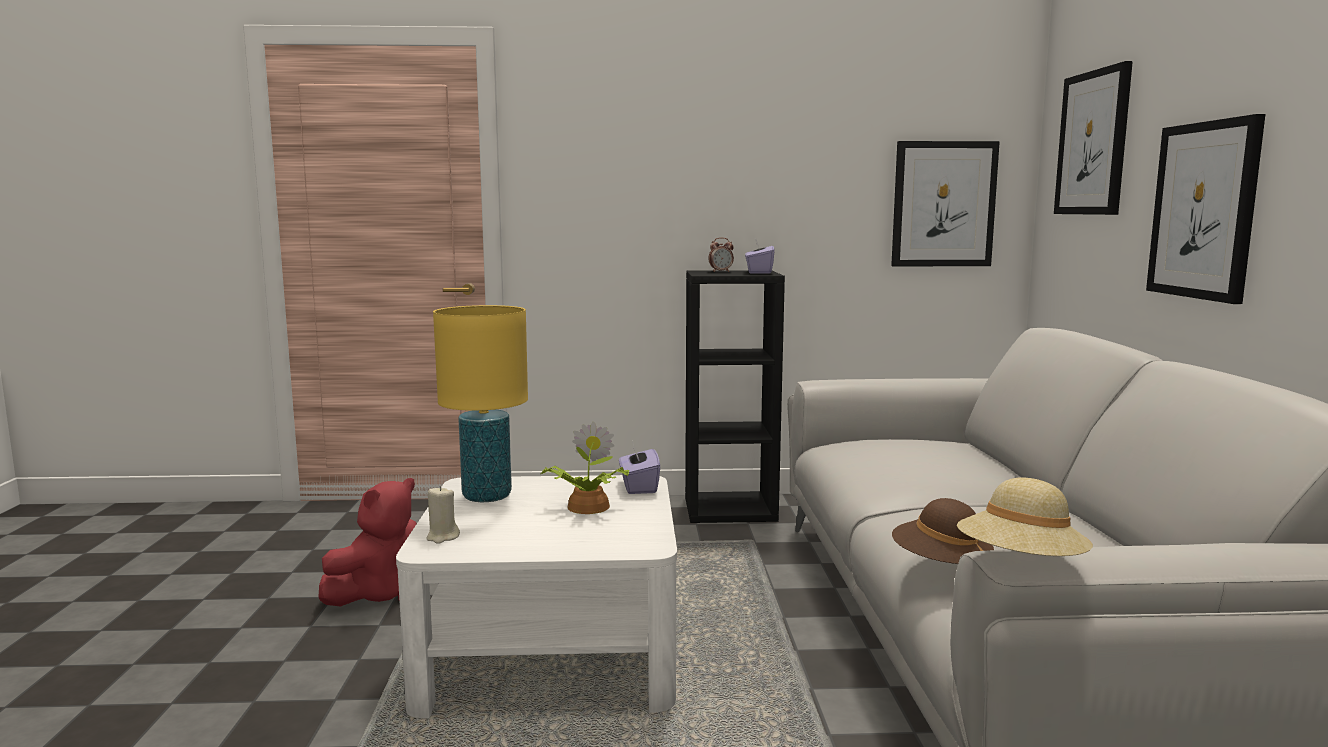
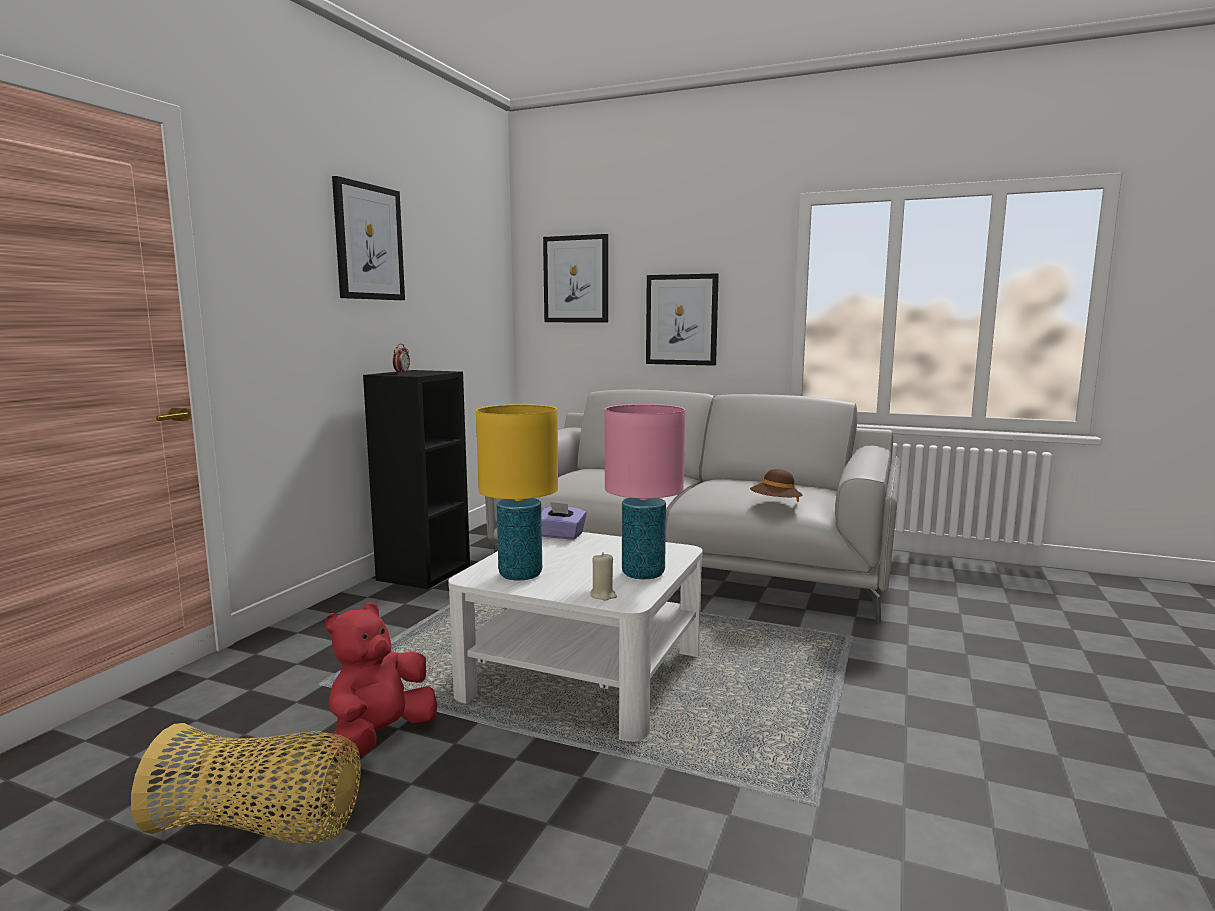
camera: 65 degrees left, 0 degrees up
red plush toy [319,478,417,606] -> red plush toy turned 120 degrees counterclockwise [325,602,437,760]
potted plant [541,422,630,514] -> none
purple tissue box [745,238,775,274] -> none
picture [891,141,1000,266] -> picture moved to [332,176,405,300]
beige hat [957,477,1093,556] -> none
none -> basket [131,723,361,843]
none -> pink table lamp [604,404,685,579]

